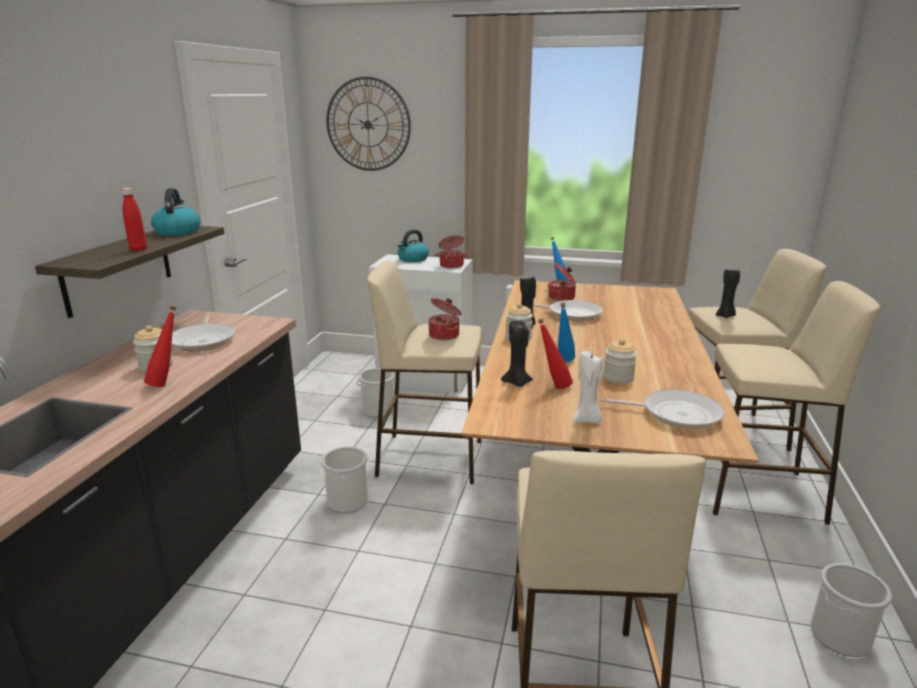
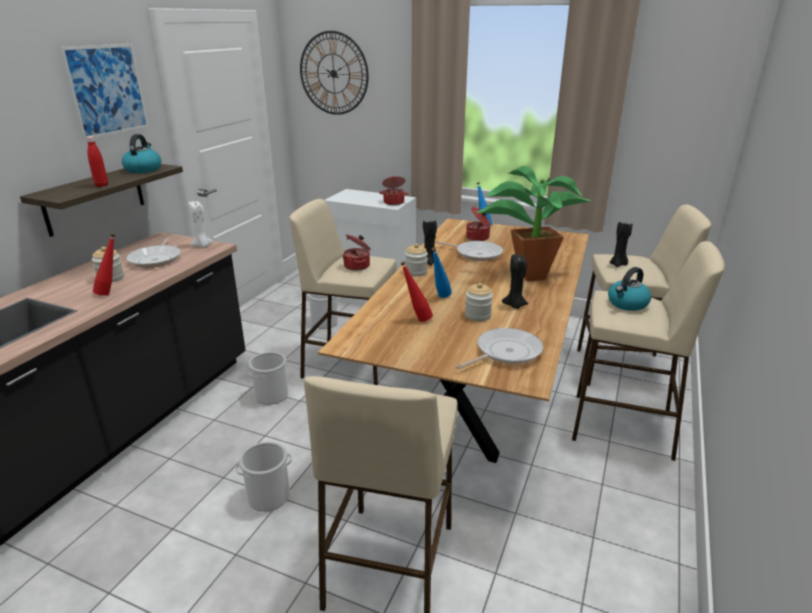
camera: 10 degrees right, 5 degrees up
kettle [398,229,429,262] -> kettle moved to [608,267,651,311]
black candle [501,321,533,387] -> black candle moved to [502,254,528,309]
white candle [573,351,603,423] -> white candle moved to [188,201,213,247]
frying pan [601,389,724,429] -> frying pan turned 60 degrees counterclockwise [456,328,543,369]
bucket [811,563,892,657] -> bucket moved to [236,442,292,512]
none -> picture [60,44,149,140]
none -> potted plant [476,166,591,282]

